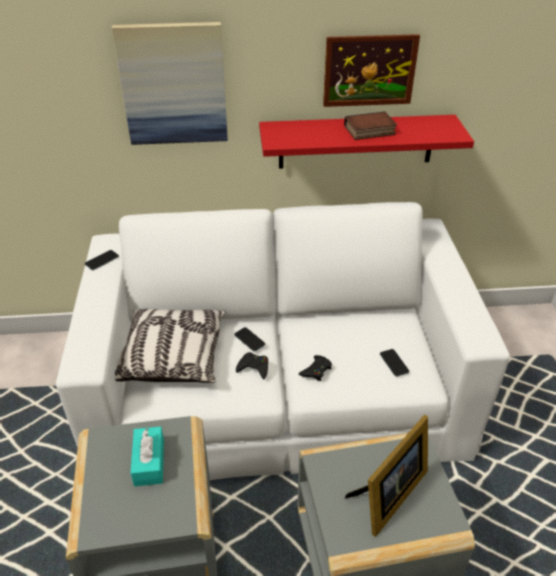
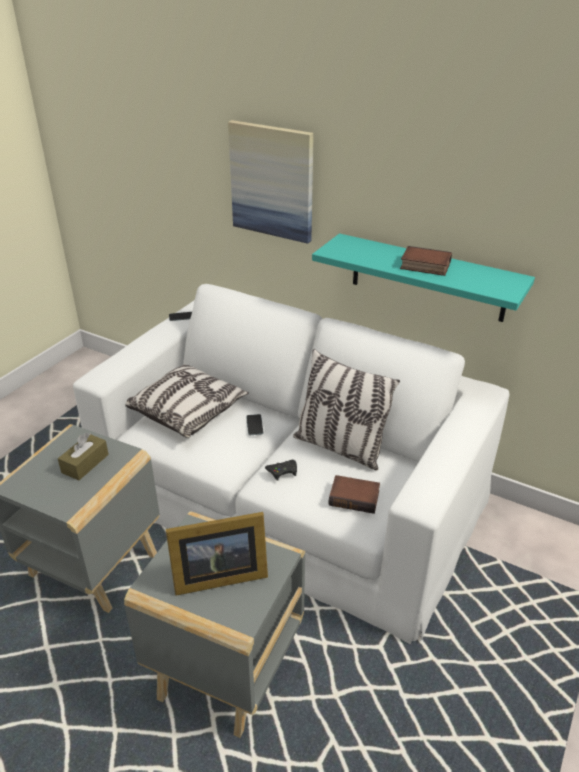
camera: 35 degrees right, 5 degrees down
turquoise tissue box [131,426,164,486] -> brown tissue box [58,433,109,480]
black game controller [236,352,268,379] -> none
red shelf [259,115,474,169] -> turquoise shelf [312,233,535,322]
picture [323,34,420,107] -> none
phone [380,349,409,377] -> book [329,475,380,514]
none -> pillow [293,349,400,470]

